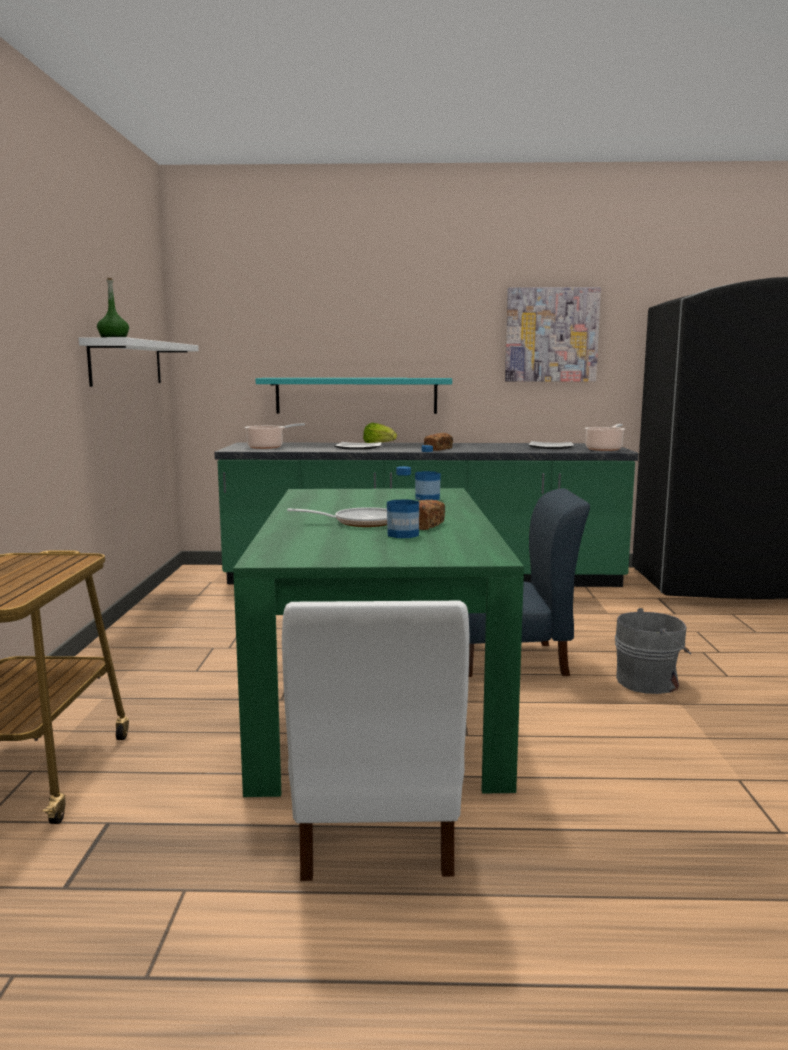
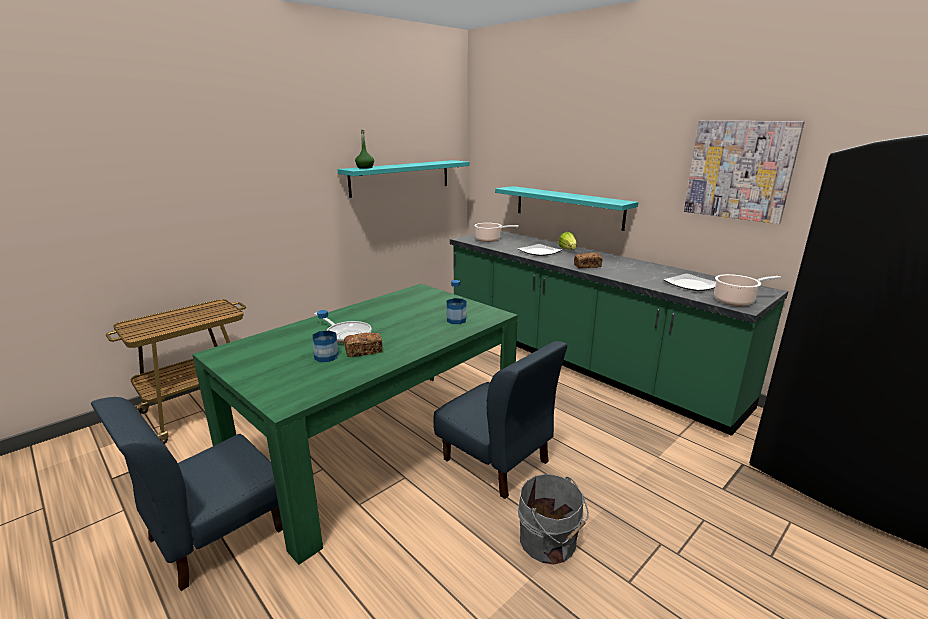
camera: 45 degrees right, 10 degrees up
white shelf [79,337,199,387] -> turquoise shelf [337,160,470,198]
white chair [282,601,469,881] -> blue chair [91,397,283,591]

